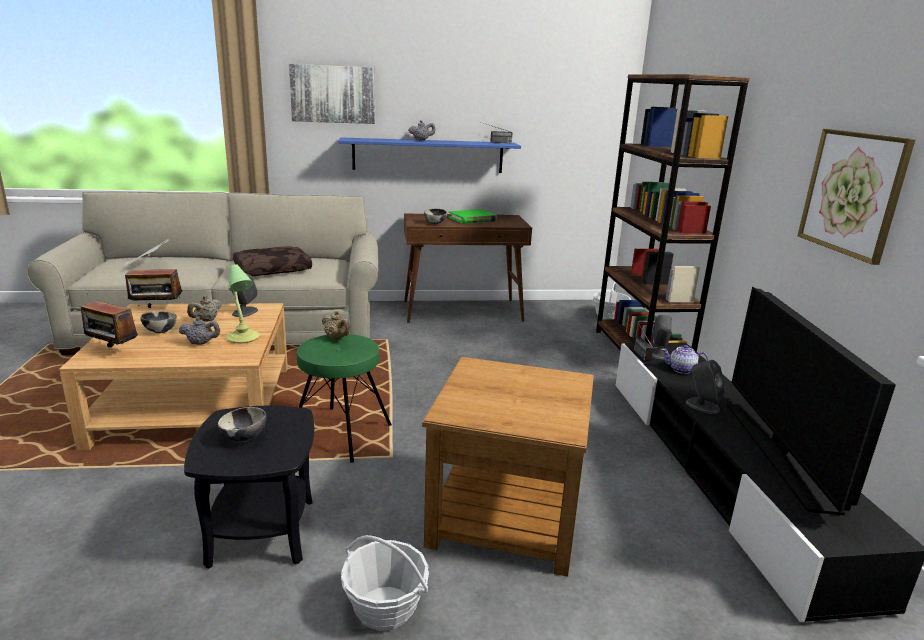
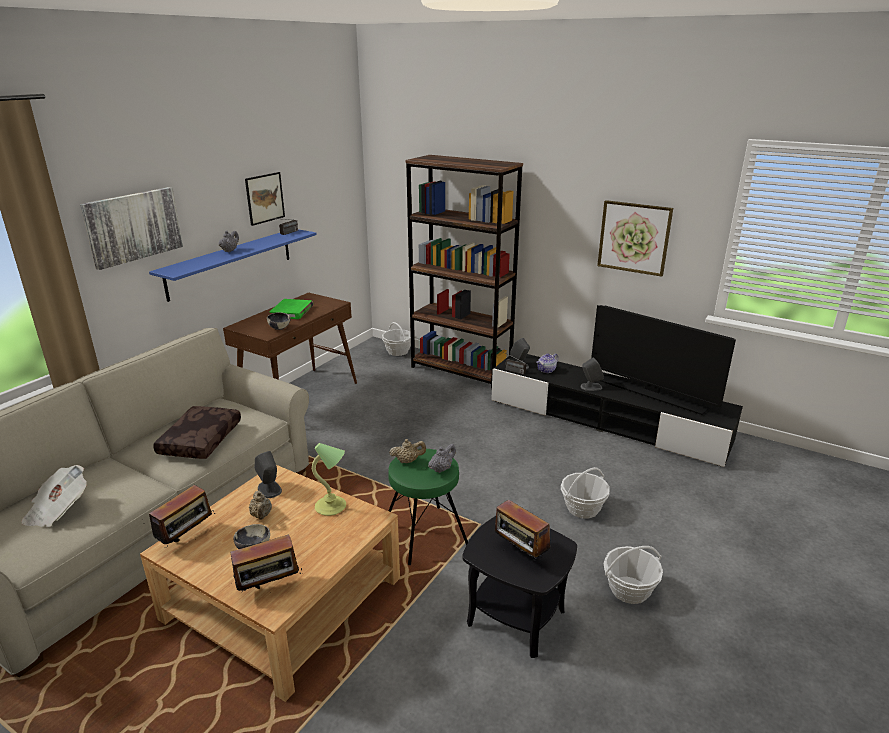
camera: 50 degrees left, 5 degrees up
grey teapot [179,316,220,345] -> grey teapot moved to [428,444,456,473]
bowl [218,407,267,442] -> radio [495,499,551,561]
brown side table [422,357,594,577] -> basket [561,467,610,518]
none -> picture [245,172,285,226]

